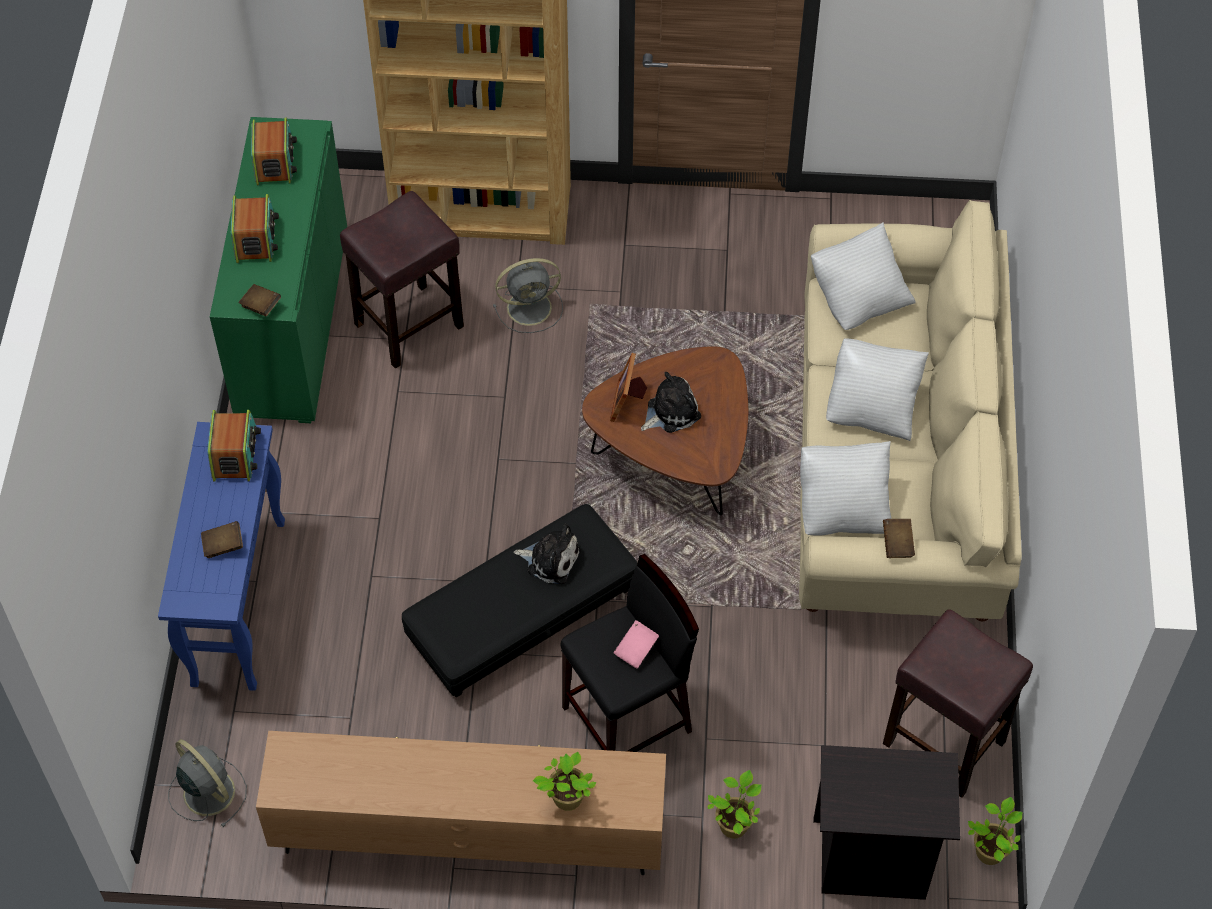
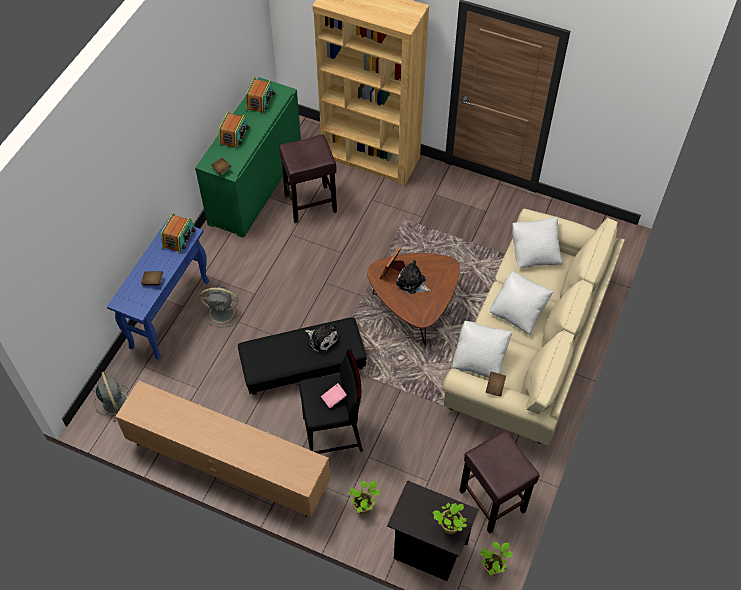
camera: 20 degrees right, 0 degrees up
grey fan [493,258,563,333] -> grey fan moved to [200,287,241,328]
potted plant [533,752,596,811] -> potted plant moved to [432,503,467,534]
plush toy [641,372,701,433] -> plush toy turned 135 degrees counterclockwise [396,260,431,294]

